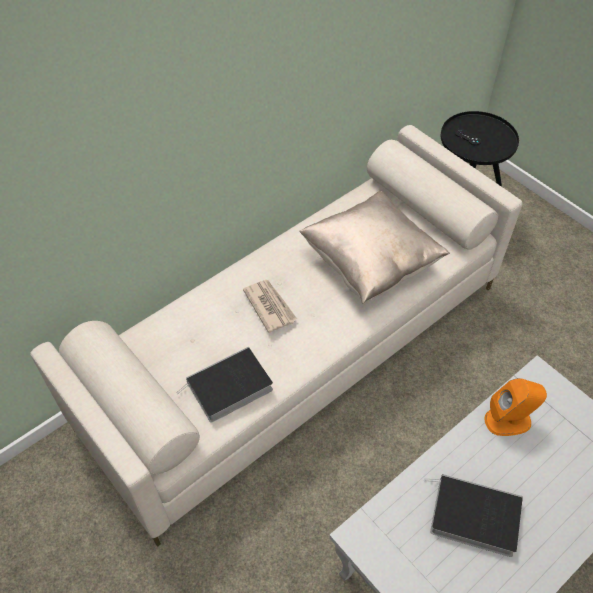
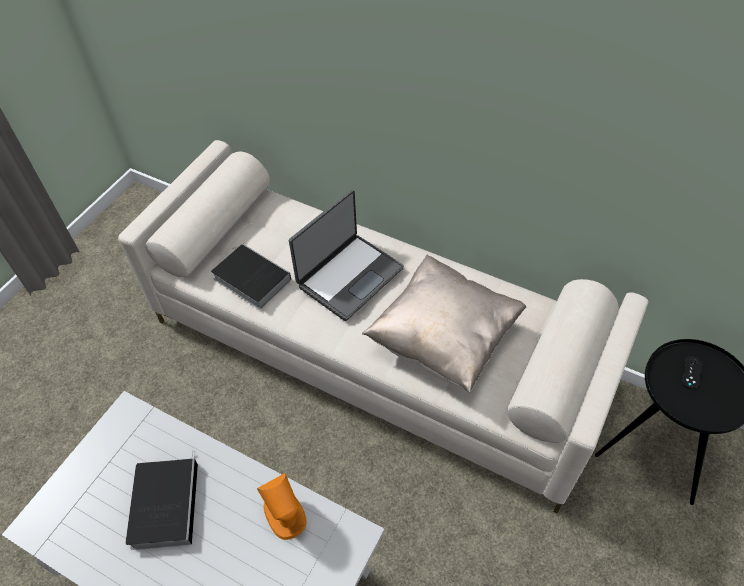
camera: 70 degrees right, 0 degrees up
newspaper [243,280,297,333] -> laptop [289,189,404,321]

